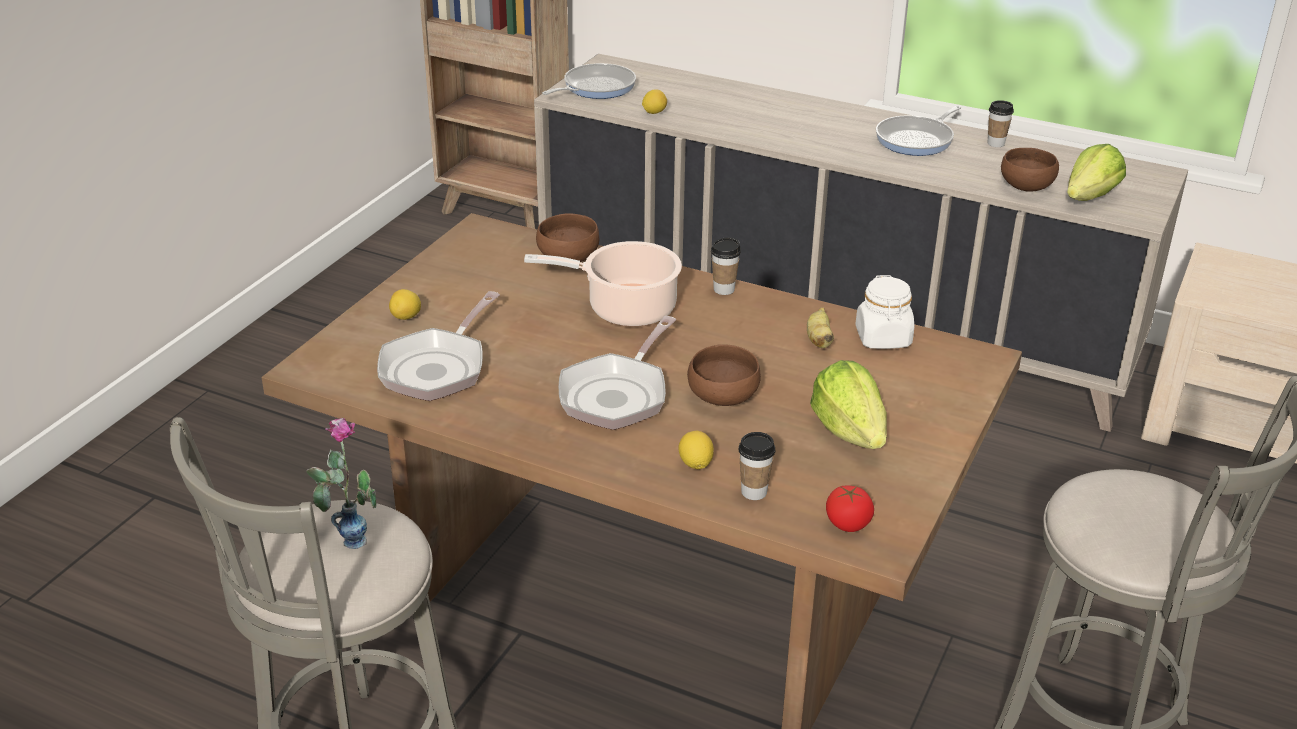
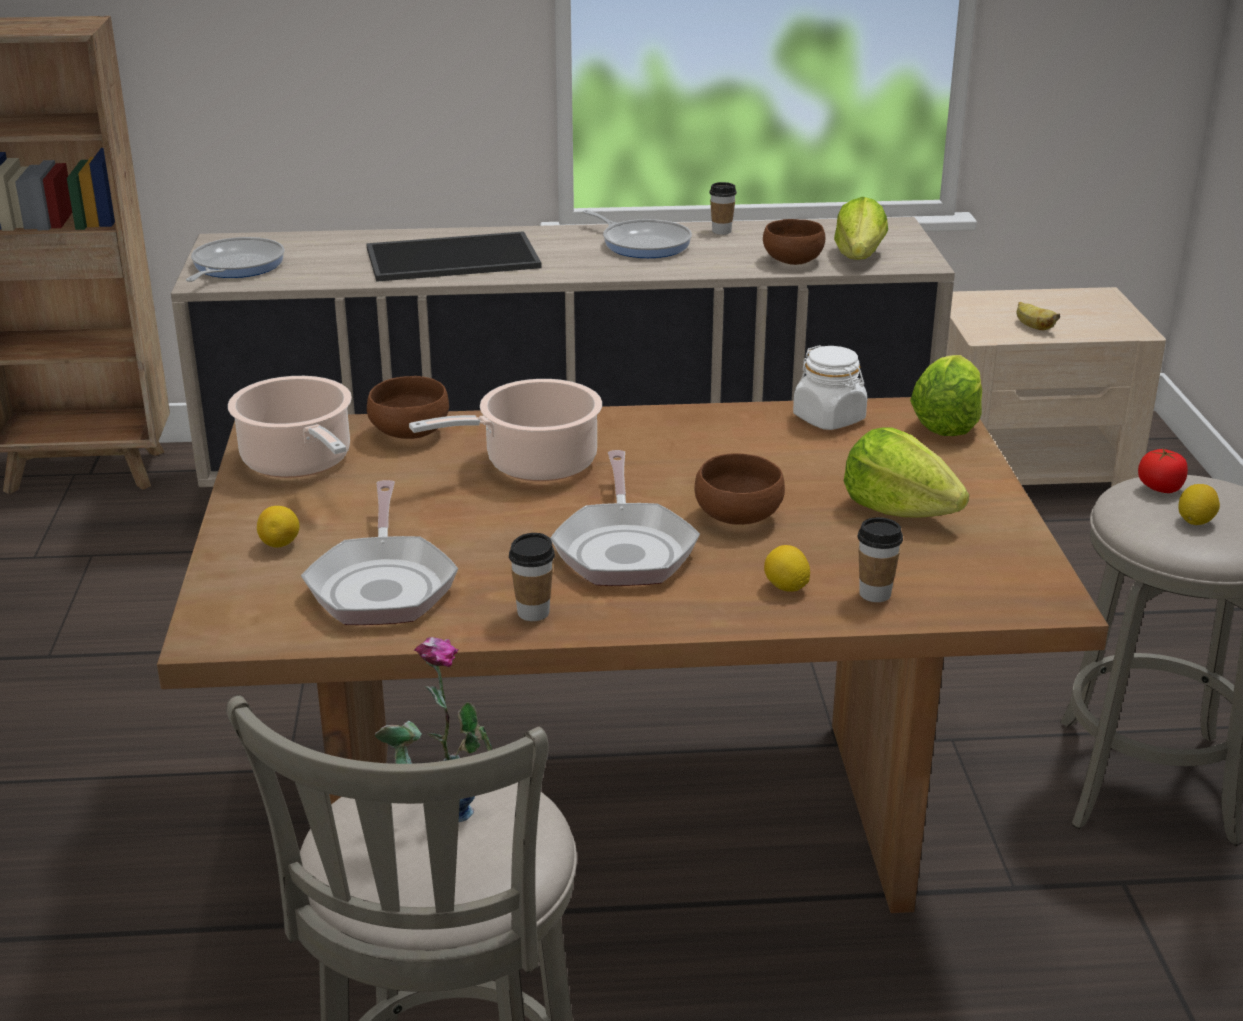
camera: 30 degrees left, 5 degrees down
lemon [642,89,667,114] -> lemon moved to [1178,484,1220,525]
cup [711,237,741,295] -> cup moved to [509,533,555,621]
banana [807,307,834,348] -> banana moved to [1016,302,1060,330]
tomato [826,485,874,532] -> tomato moved to [1138,448,1188,493]
frying pan [876,106,961,156] -> frying pan turned 60 degrees counterclockwise [582,210,692,258]
none -> cooking pot [228,376,352,478]
none -> tray [366,231,542,282]
none -> lettuce [910,355,982,436]

